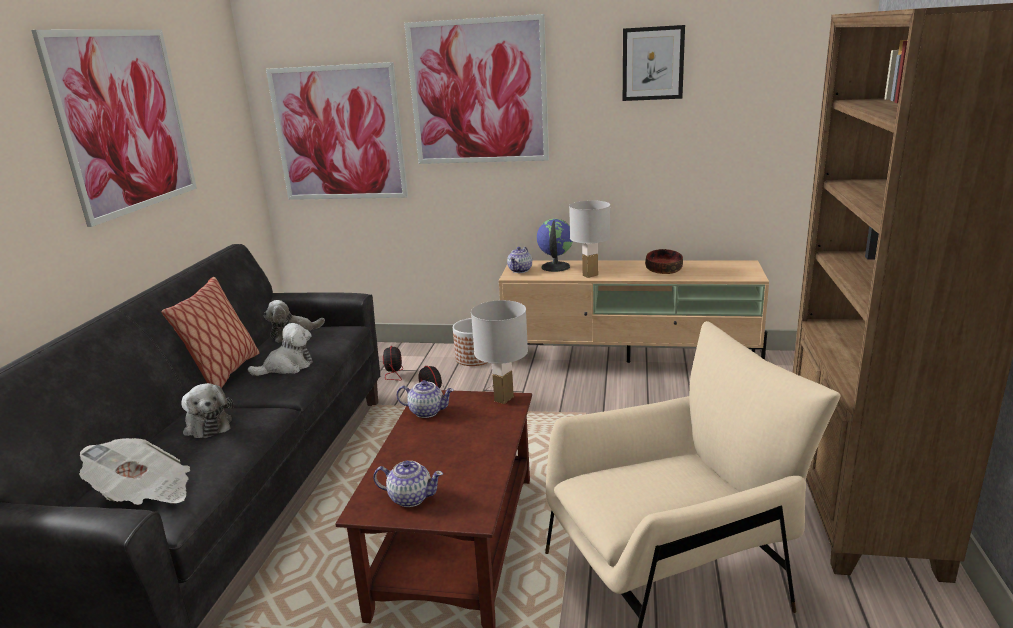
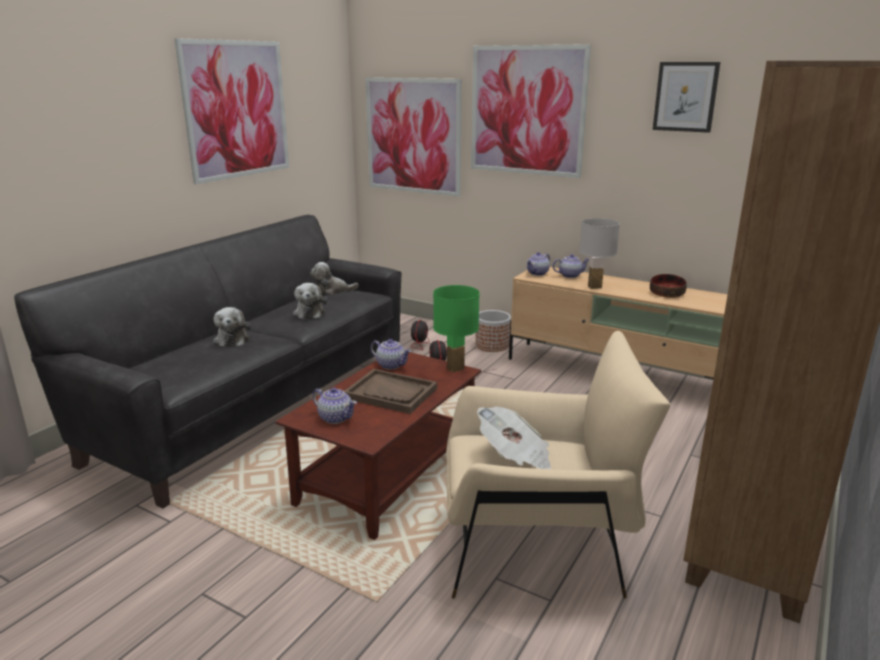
camera: 20 degrees right, 0 degrees up
newspaper [79,438,190,505] -> newspaper moved to [477,406,551,469]
pillow [162,277,259,388] -> none
plush toy [248,323,313,376] -> plush toy turned 90 degrees clockwise [293,283,327,319]
white table lamp [471,300,528,404] -> green table lamp [433,285,480,372]
globe [537,219,573,272] -> teapot [553,254,590,278]
none -> brown tray [344,369,437,414]

